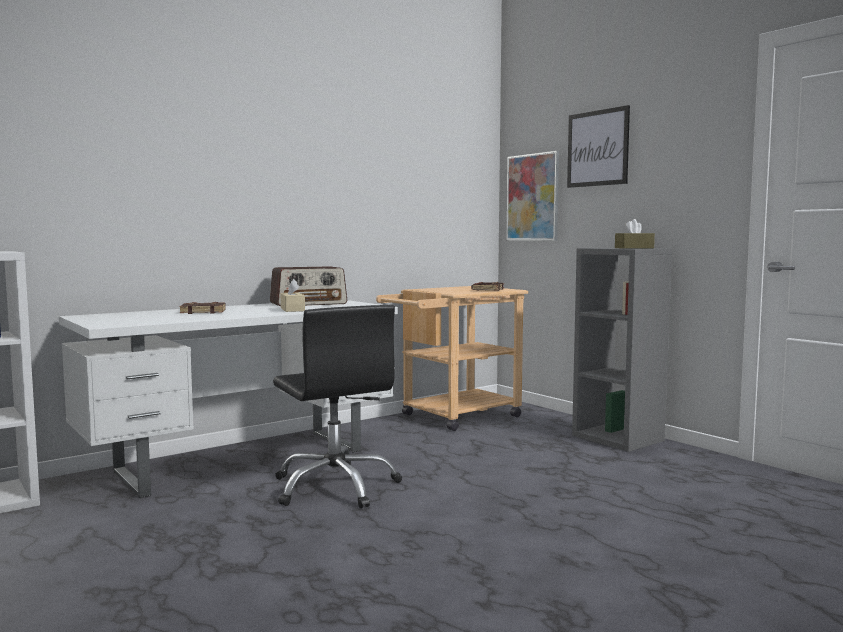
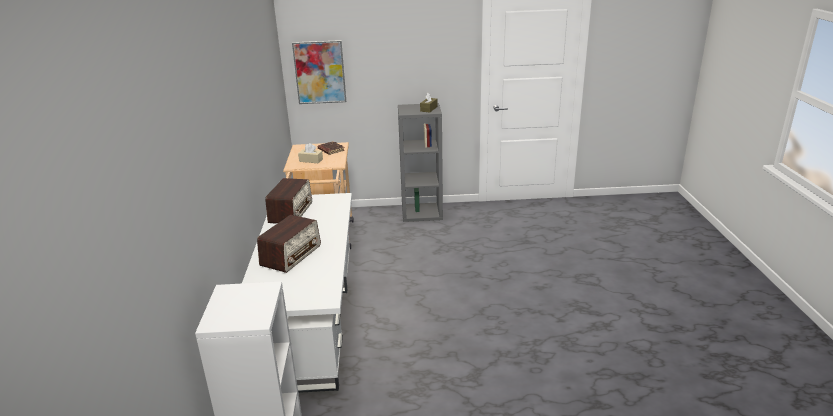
camera: 55 degrees left, 20 degrees up
brown book [180,302,226,314] -> radio [257,215,321,273]
black office chair [273,305,402,508] -> none
beige tissue box [281,279,305,312] -> beige tissue box moved to [298,143,323,163]
picture [567,105,630,188] -> none

